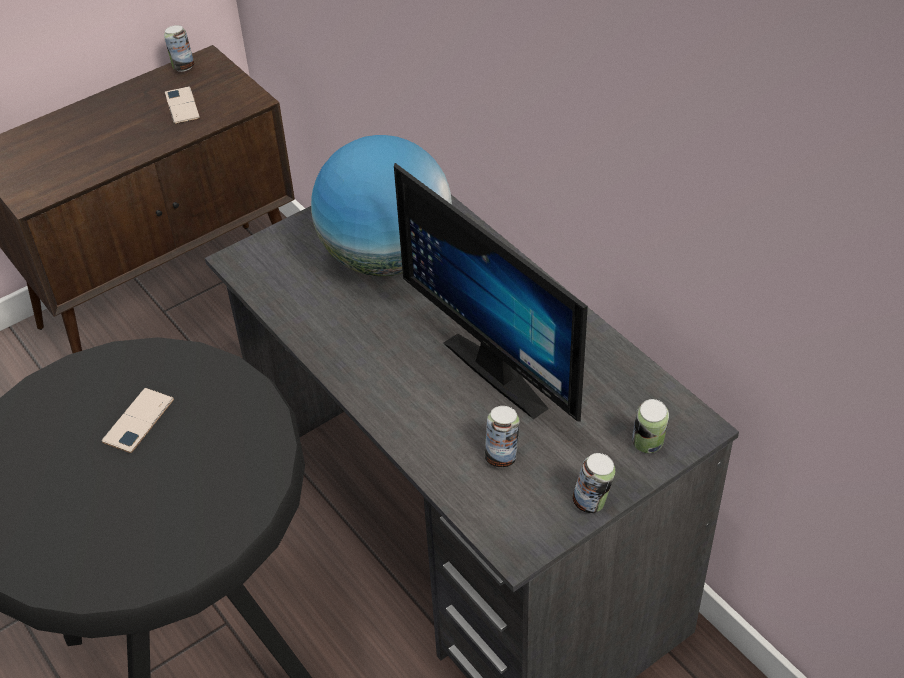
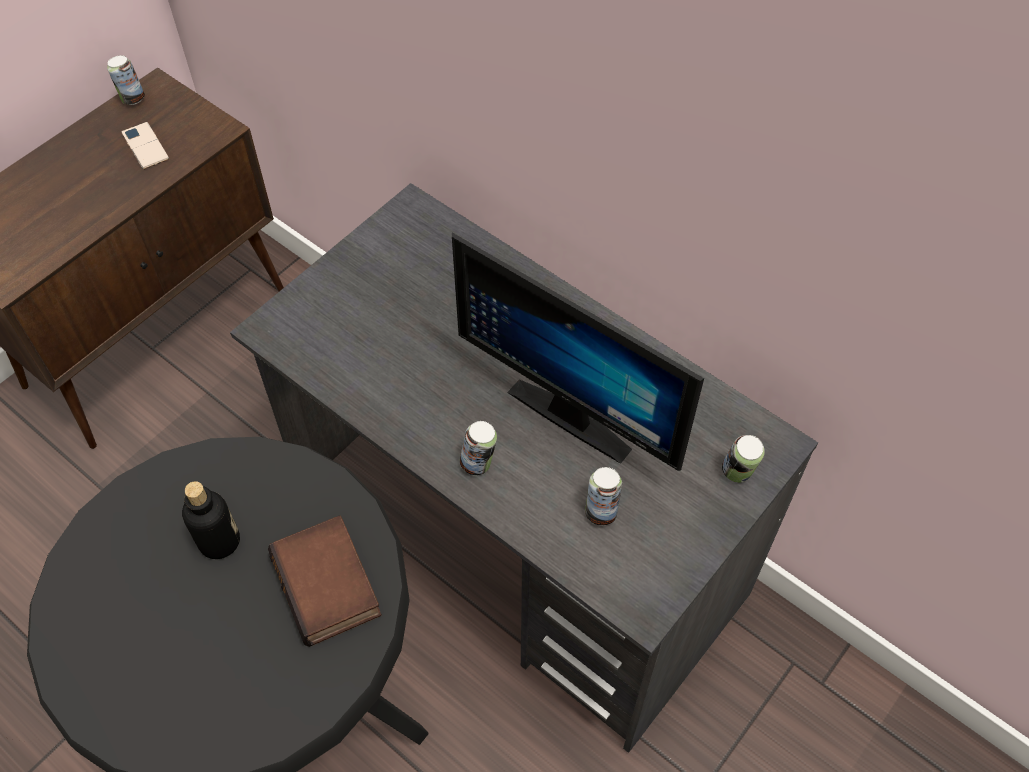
camera: 15 degrees left, 10 degrees up
phone [102,388,174,453] -> bottle [182,481,240,559]
globe [311,135,452,276] -> none
can [572,453,615,513] -> can moved to [460,421,497,475]
none -> book [268,515,382,647]

